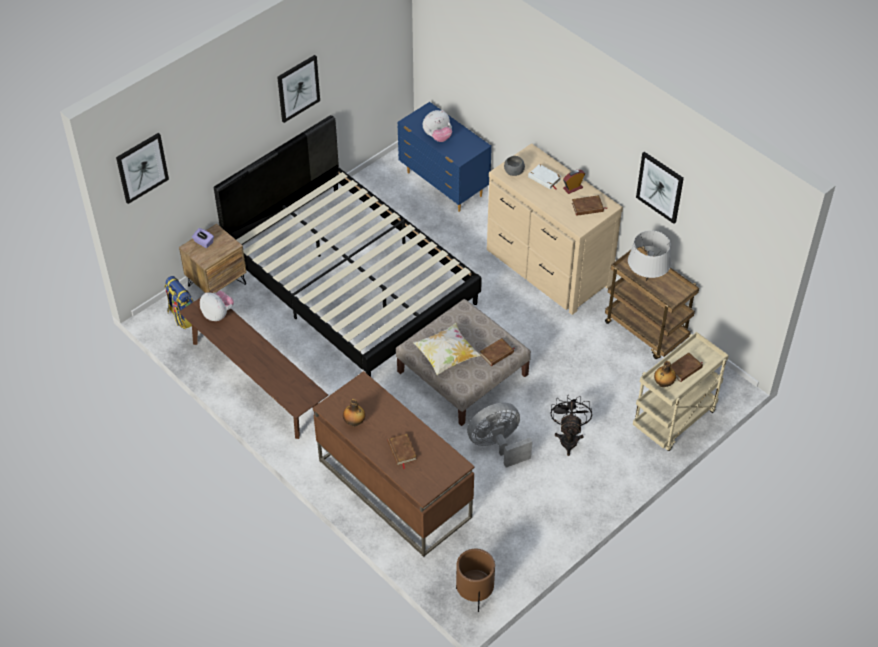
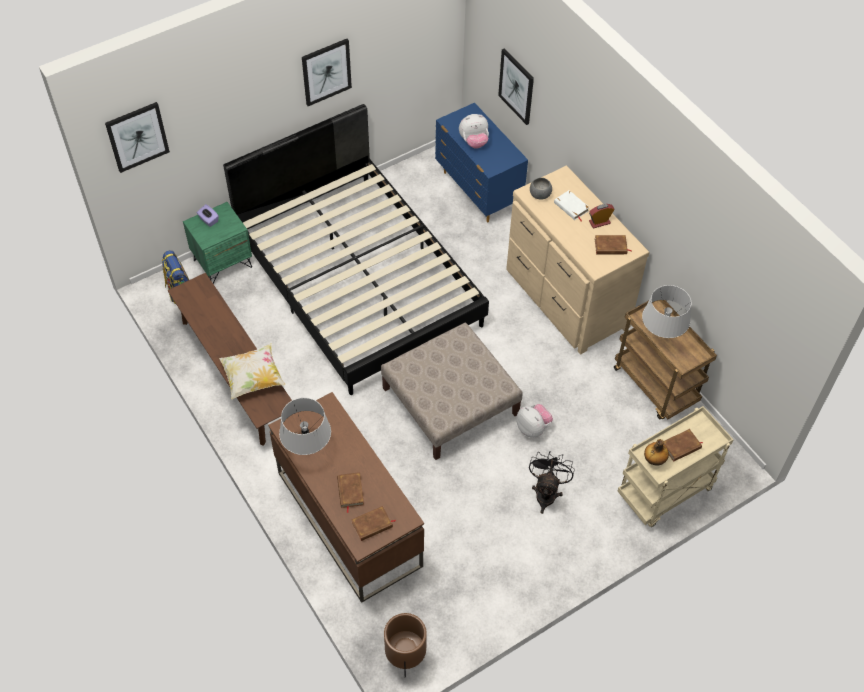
camera: 10 degrees right, 5 degrees up
brown nightstand [179,224,247,293] -> green nightstand [183,202,252,284]
plush toy [200,291,234,321] -> plush toy moved to [516,404,553,438]
bottle [343,399,365,427] -> grey table lamp [279,398,331,455]
pillow [413,323,481,375] -> pillow moved to [219,343,285,400]
grey fan [467,402,532,468] -> none
brown book [480,338,515,366] -> brown book moved to [352,506,396,541]
picture [636,152,684,224] -> picture moved to [498,48,534,125]

